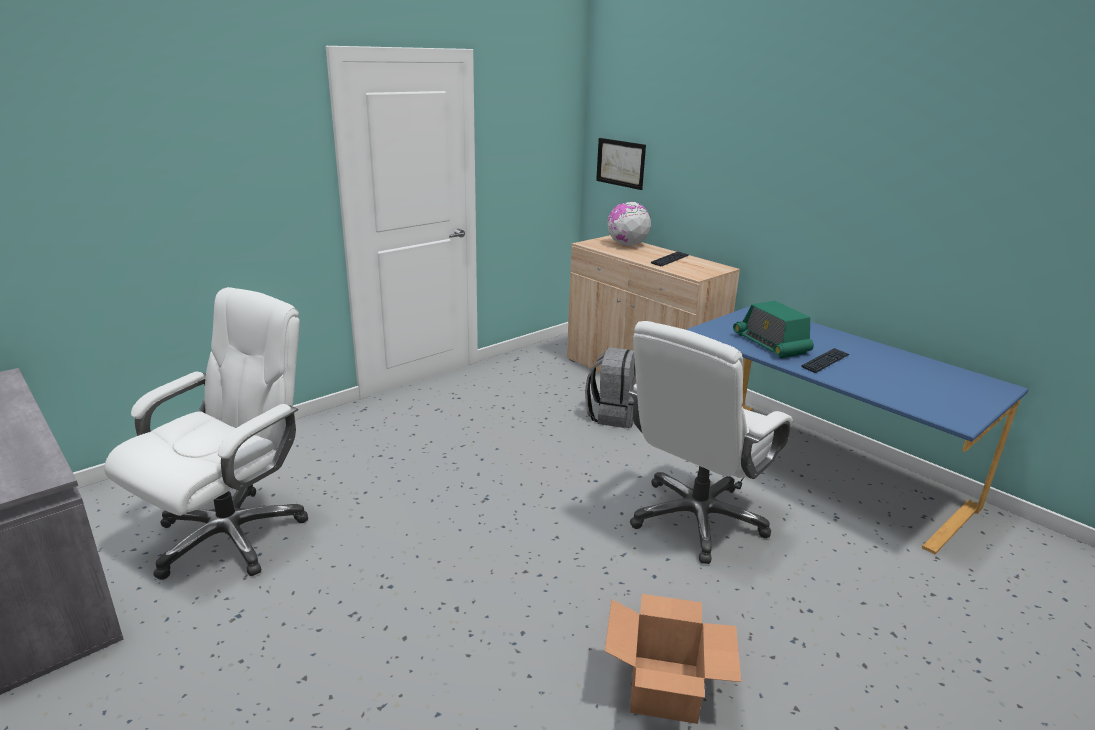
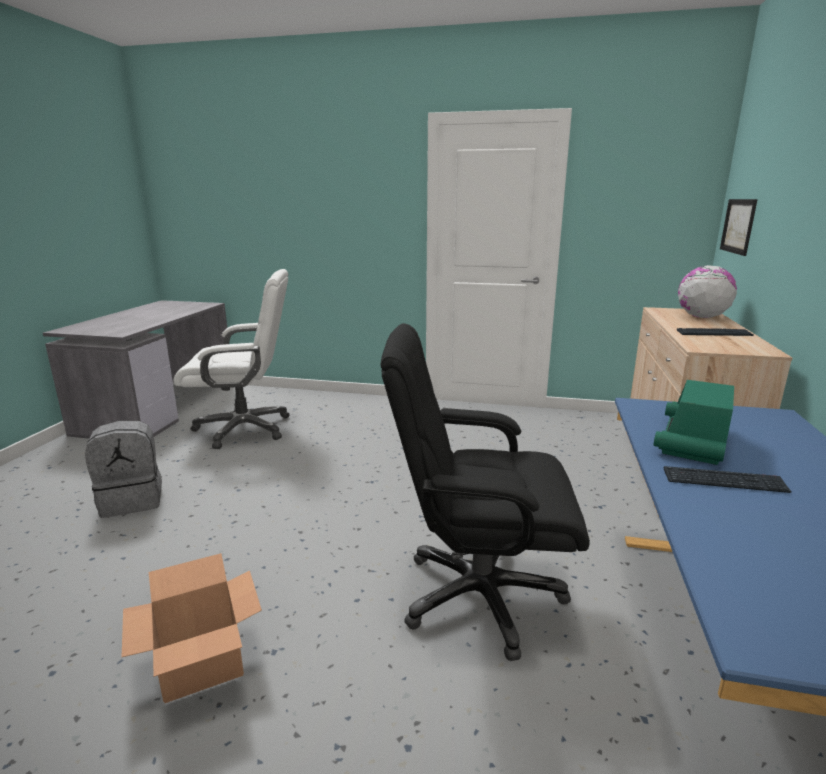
camera: 55 degrees right, 5 degrees down
grey backpack [585,347,637,428] -> grey backpack moved to [85,421,162,518]
white office chair [629,321,792,564] -> black office chair [381,323,590,661]

